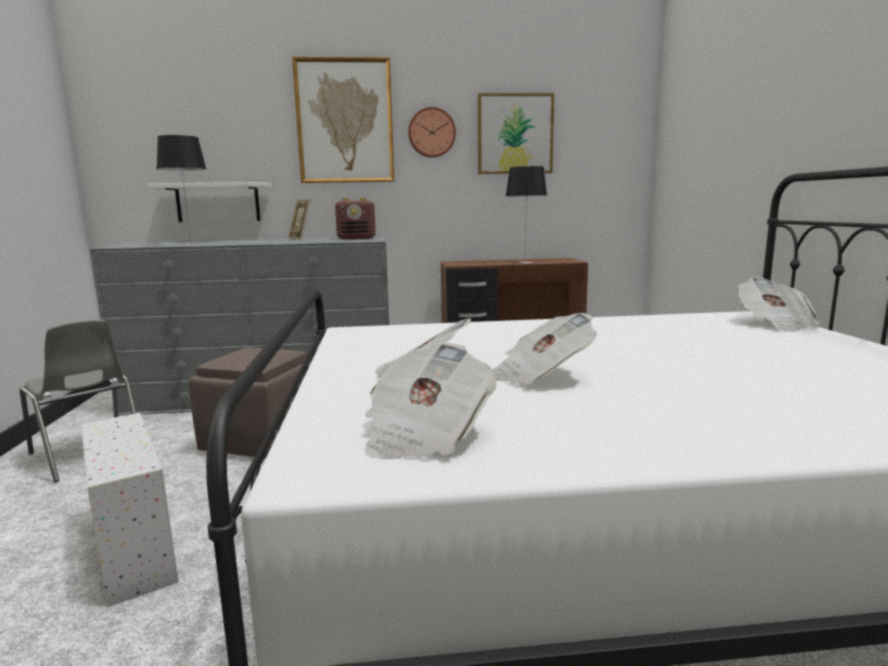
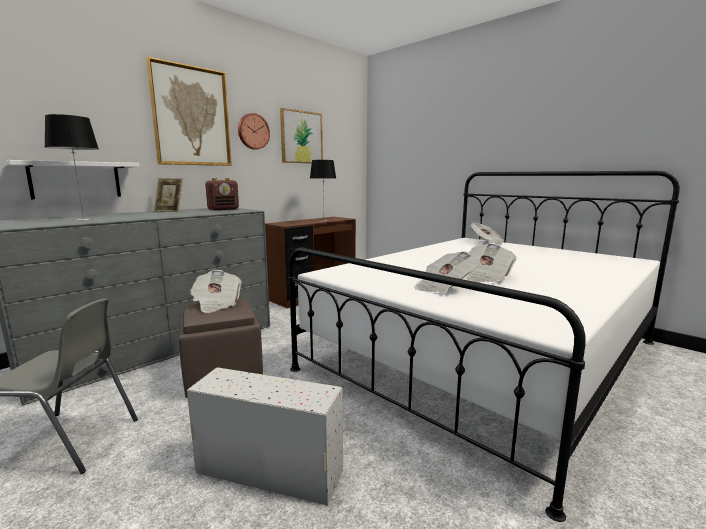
camera: 40 degrees left, 0 degrees up
newspaper [365,343,497,460] -> newspaper moved to [190,270,242,313]

